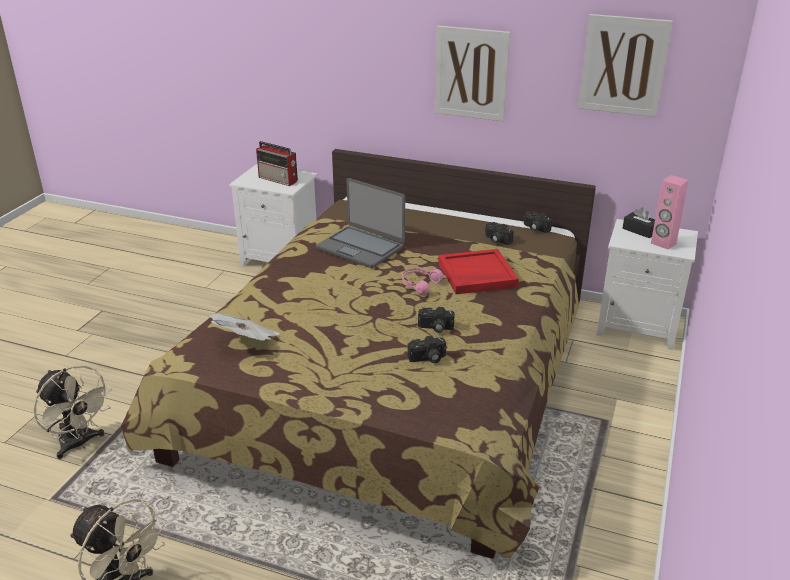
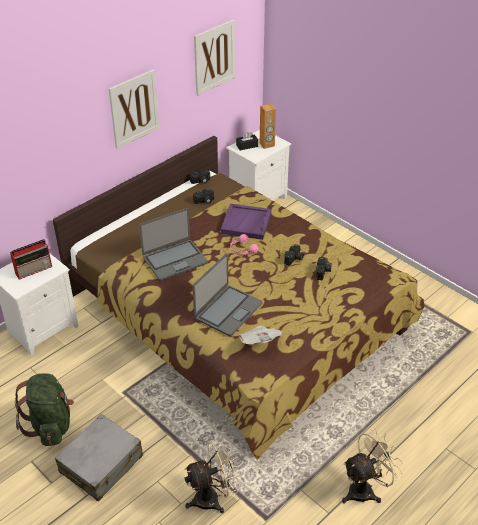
camera: 65 degrees left, 10 degrees up
red tray [438,249,519,294] -> purple tray [221,204,271,240]
pink speaker [651,175,689,250] -> brown speaker [260,104,276,149]
none -> green backpack [15,373,74,446]
none -> grey suitcase [55,414,143,501]
none -> laptop [193,253,262,336]

